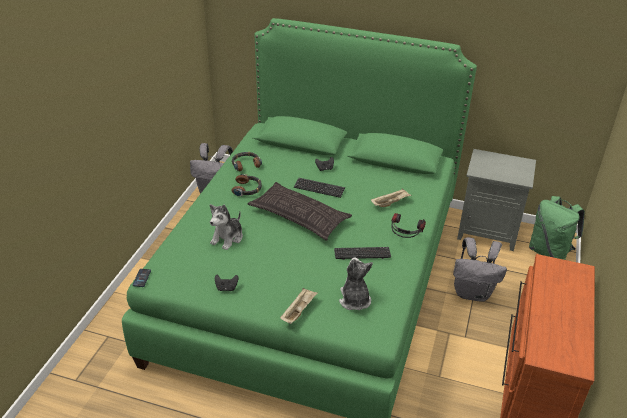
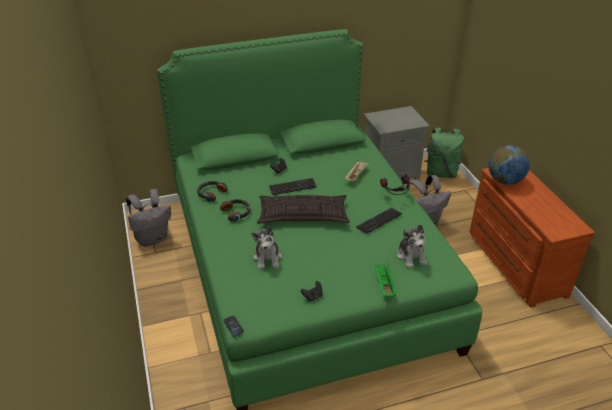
camera: 35 degrees left, 0 degrees up
beige tray [280,288,318,324] -> green tray [375,263,396,296]
plush toy [339,257,373,310] -> plush toy turned 150 degrees counterclockwise [397,224,427,268]
none -> globe [488,145,530,185]

